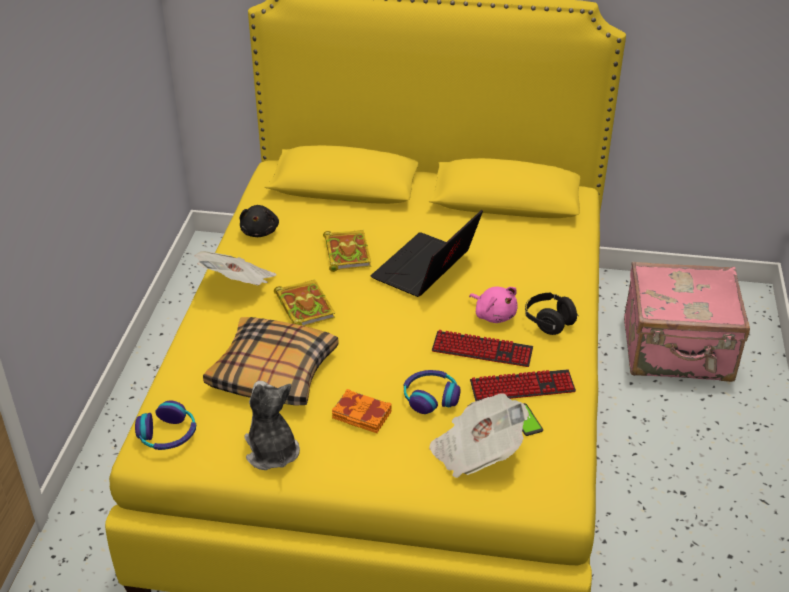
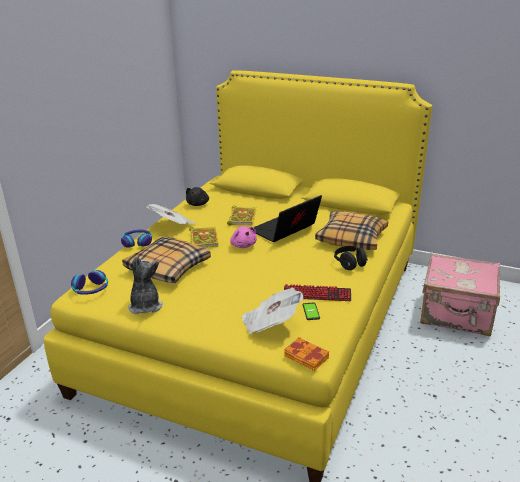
camera: 15 degrees right, 10 degrees down
orange book [332,389,392,433] -> orange book moved to [284,337,329,371]
headphones [404,370,461,414] -> headphones moved to [121,230,152,248]
keyboard [432,330,533,367] -> none
pink plush toy [469,287,518,323] -> pink plush toy moved to [230,226,257,248]
none -> pillow [315,212,388,250]

